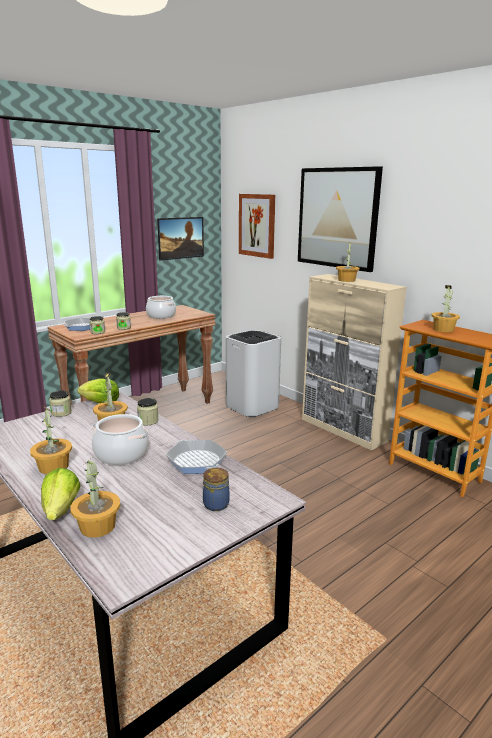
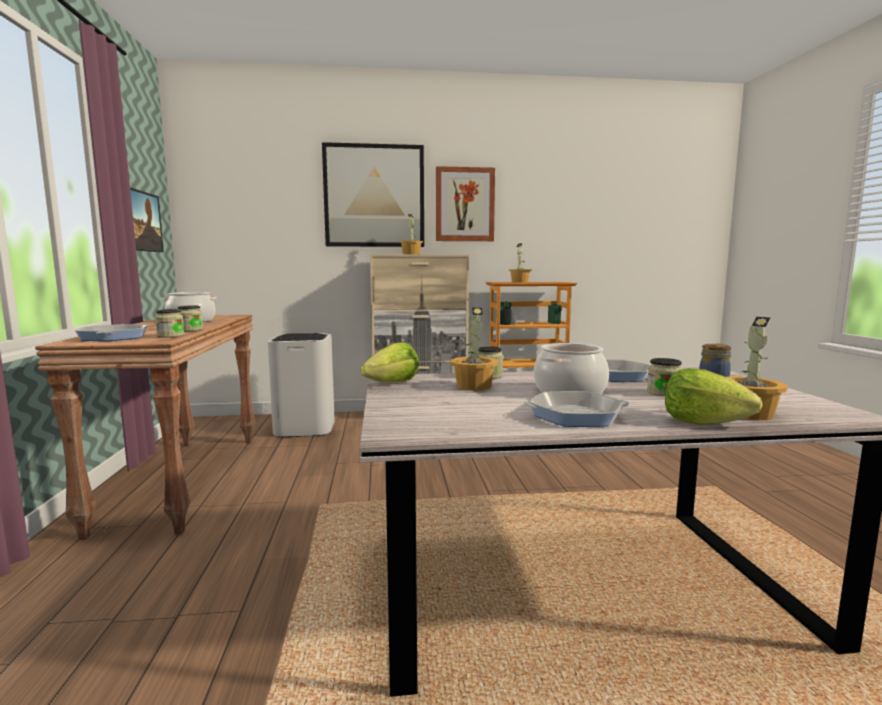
camera: 55 degrees left, 10 degrees down
potted plant [30,406,72,474] -> frying pan [523,391,629,427]
jar [49,390,72,417] -> jar moved to [647,358,682,396]
picture [239,194,275,259] -> picture moved to [436,166,495,241]

